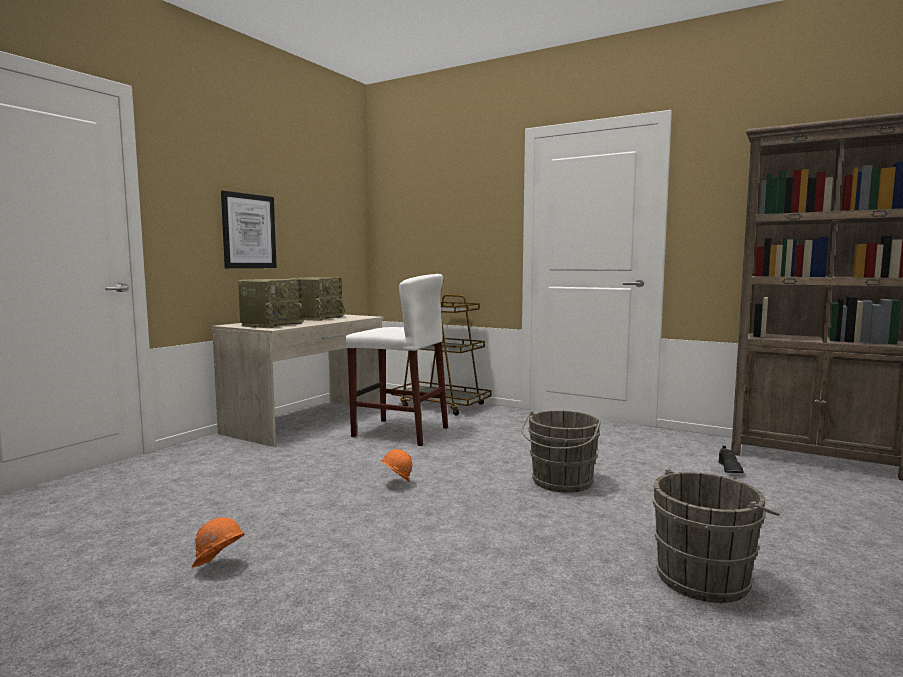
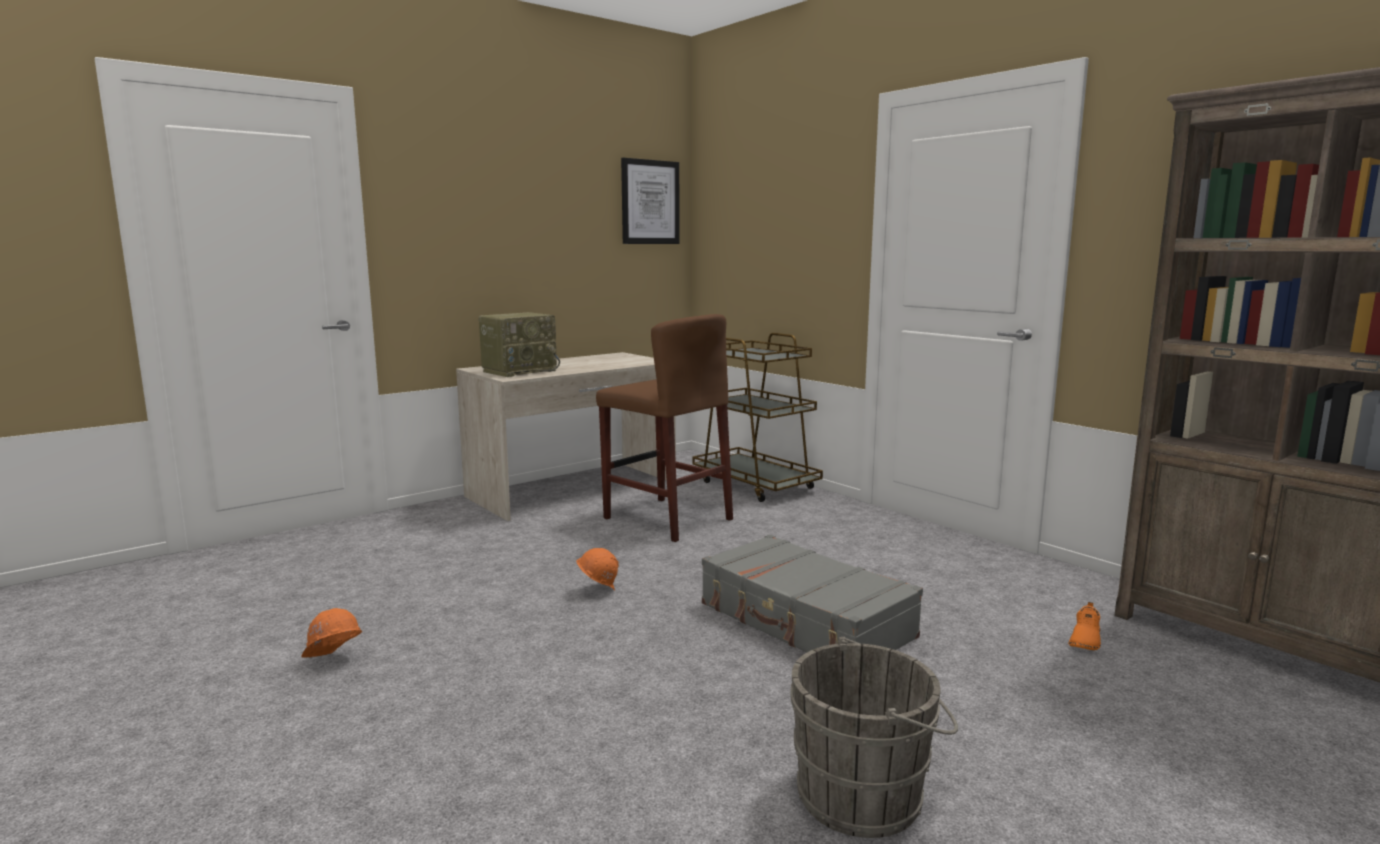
camera: 20 degrees right, 5 degrees up
picture [221,191,277,268] -> picture moved to [621,158,680,244]
radio [289,277,345,321] -> none
white stool [345,274,448,446] -> brown stool [596,314,733,542]
grey bucket [522,410,601,493] -> grey suitcase [702,535,923,652]
black shoe [718,446,744,473] -> orange shoe [1068,602,1101,650]

